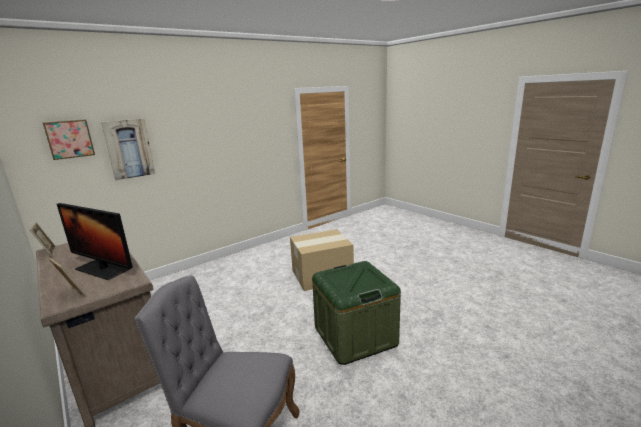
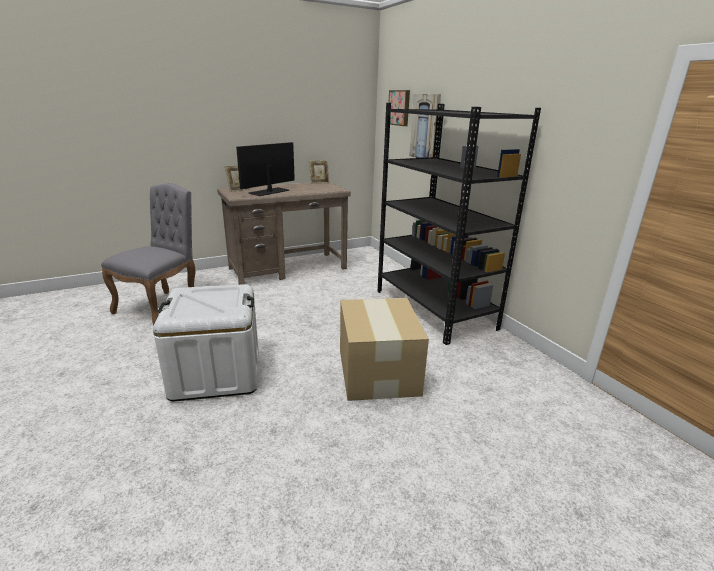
camera: 100 degrees right, 5 degrees up
green storage box [312,261,401,365] -> white storage box [153,284,259,402]
none -> black bookcase [378,103,541,345]

